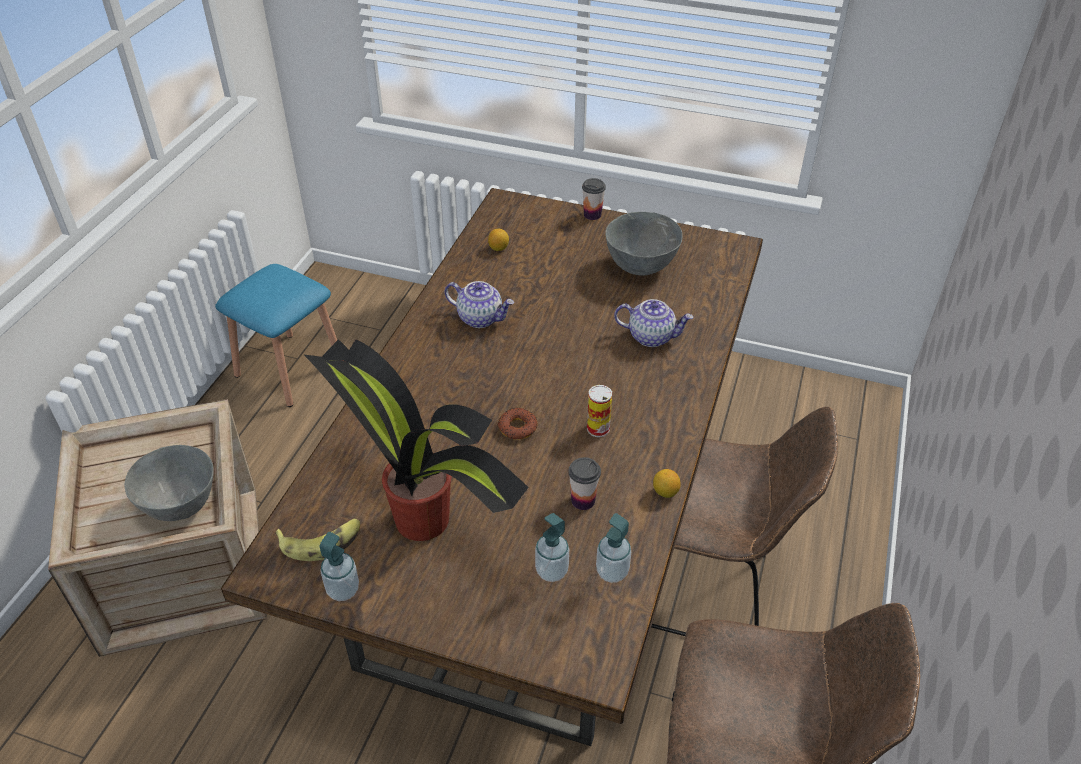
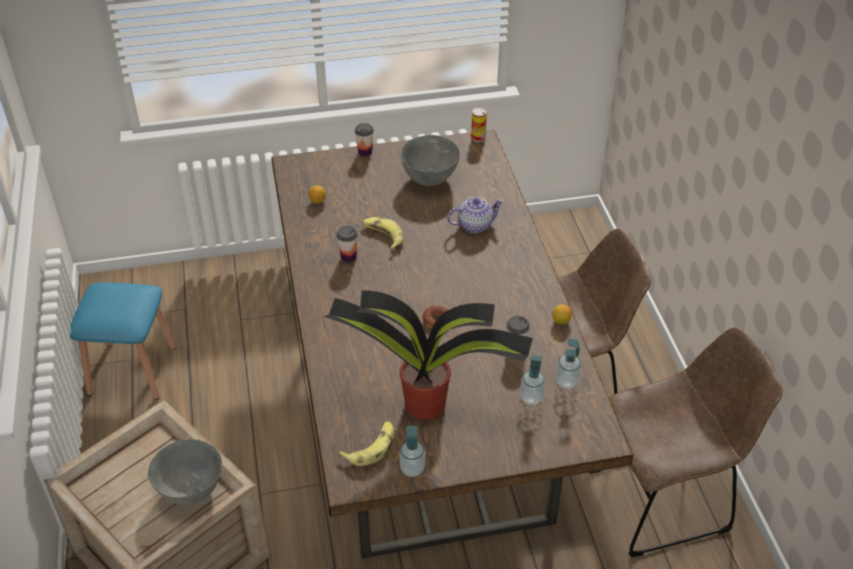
camera: 30 degrees left, 0 degrees up
teapot [445,281,514,328] -> cup [336,226,358,262]
can [587,385,612,437] -> can moved to [471,107,487,142]
none -> banana [362,217,403,250]

